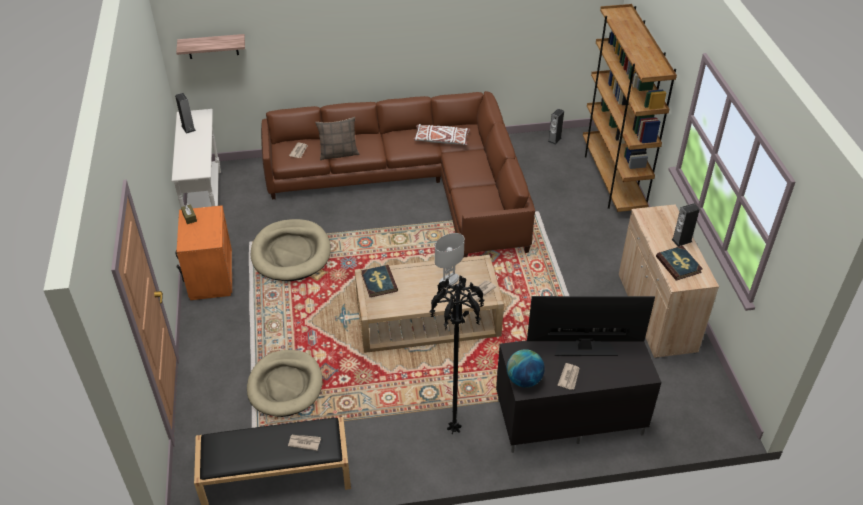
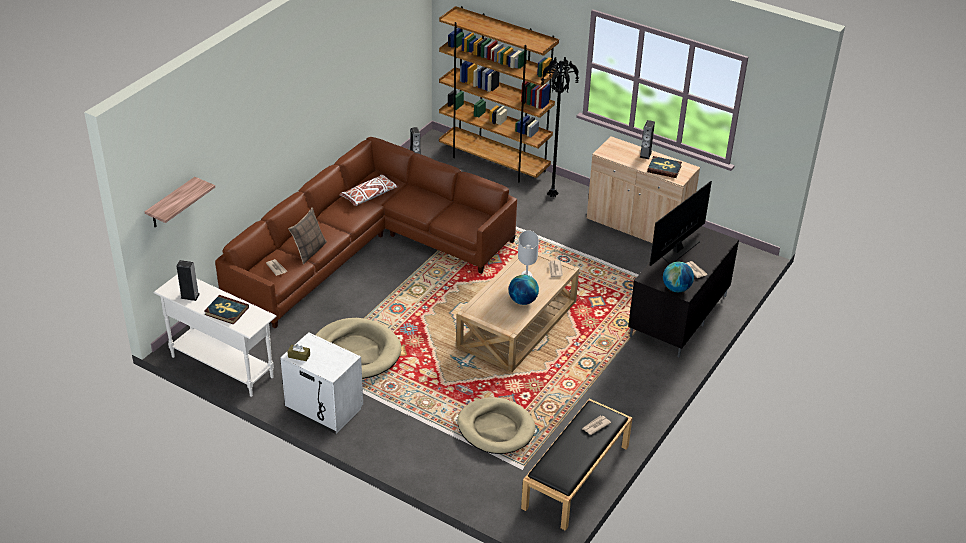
camera: 50 degrees left, 5 degrees down
orange nightstand [176,205,232,300] -> white nightstand [280,332,363,434]
book [361,265,398,297] -> book moved to [204,295,249,325]
black floor lamp [429,276,484,434] -> black floor lamp moved to [541,57,579,197]
none -> globe [509,275,539,305]

